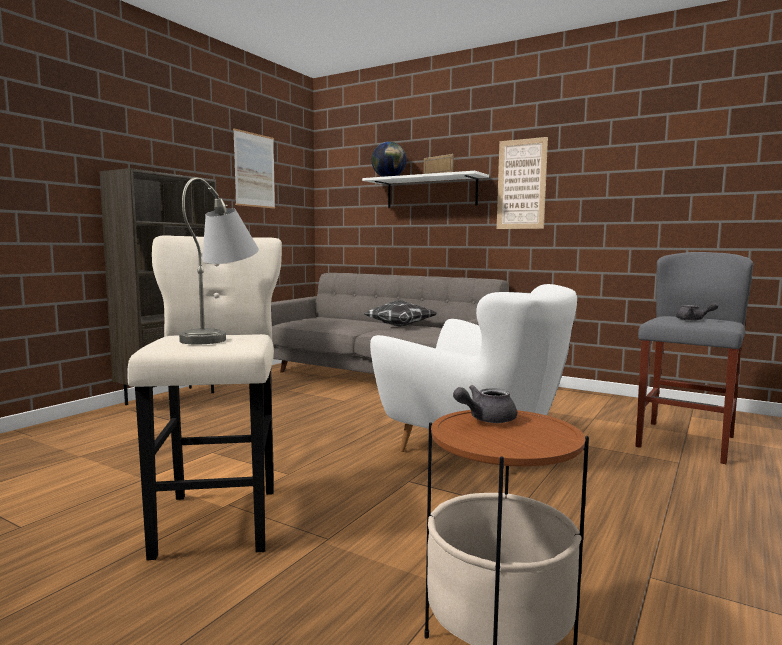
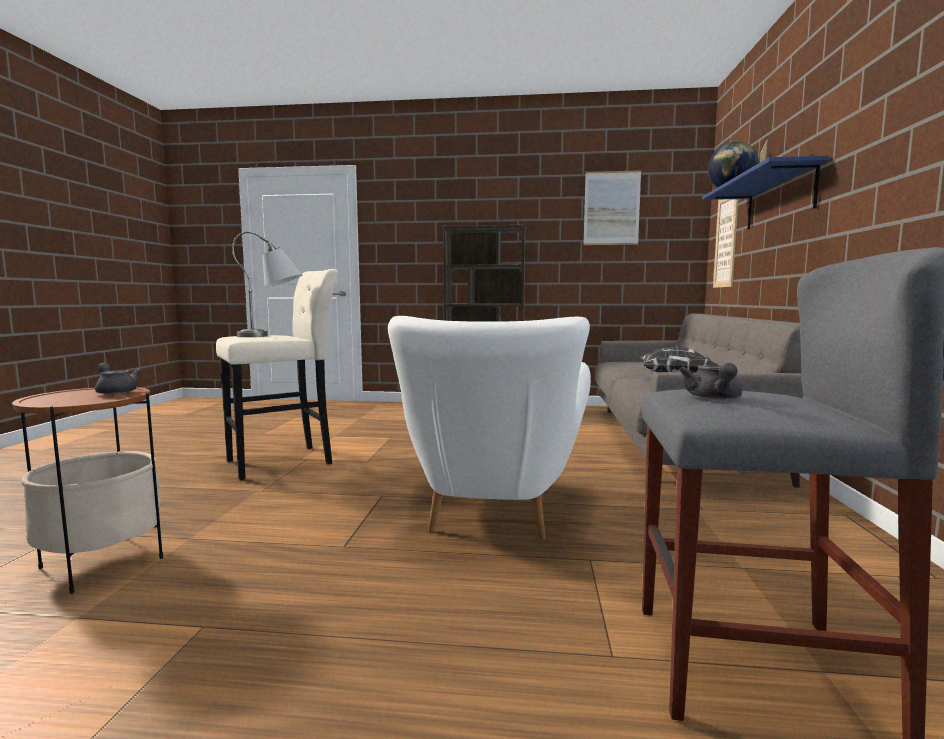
camera: 65 degrees right, 0 degrees up
white shelf [362,171,489,208] -> blue shelf [702,155,830,229]
picture [497,137,548,229] -> picture moved to [713,199,738,288]

